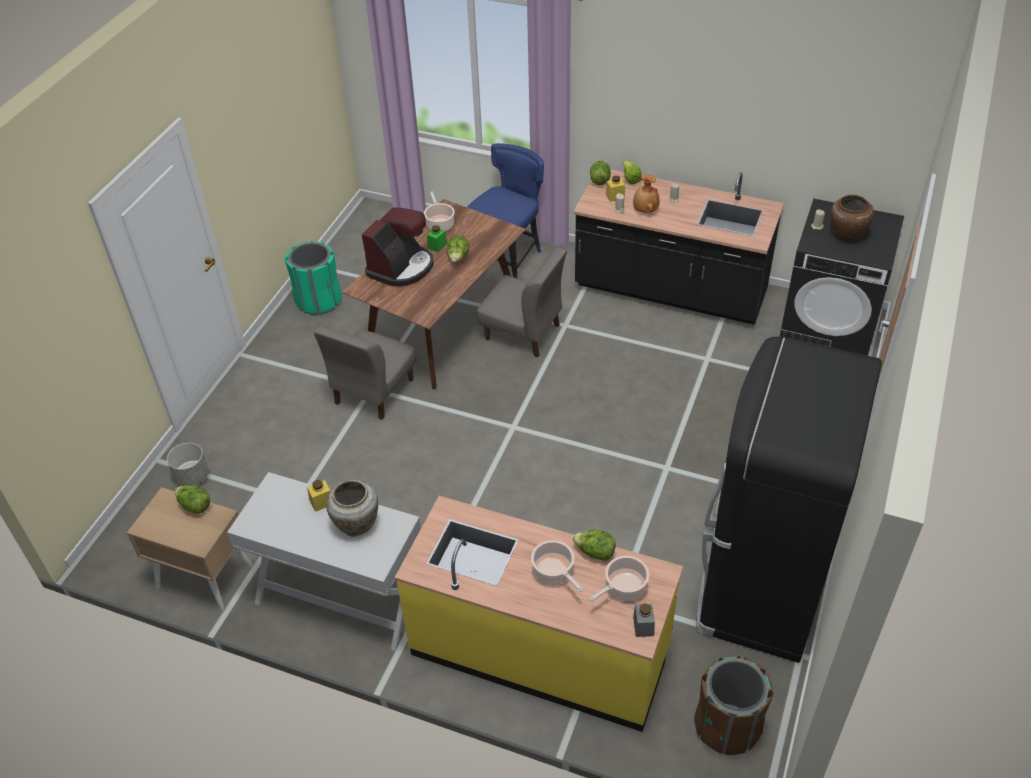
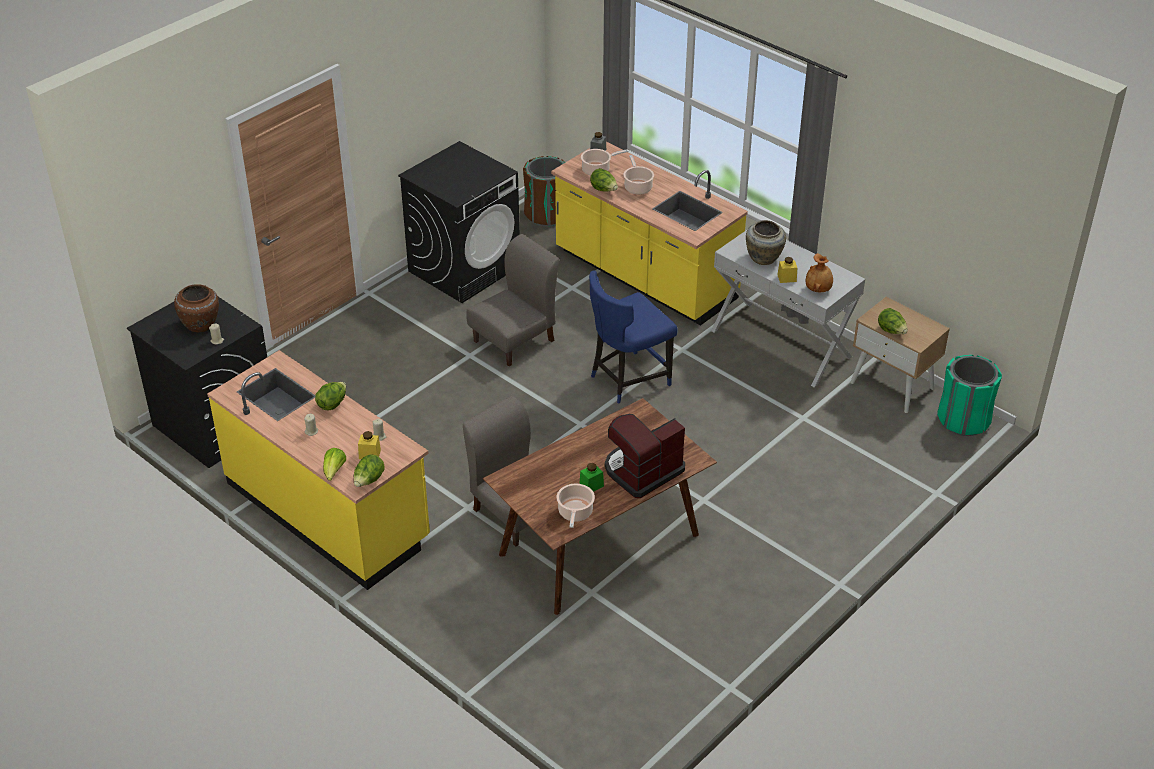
camera: 160 degrees left, 5 degrees down
grey planter [167,443,209,486] -> none
green trash can [285,241,342,315] -> green trash can moved to [937,355,1002,436]
grey chair [314,325,417,420] -> grey chair moved to [466,234,559,366]
lettuce [447,235,469,262] -> lettuce moved to [315,382,346,410]
blue chair [467,143,544,278] -> blue chair moved to [589,271,678,403]
black counter [573,169,784,325] -> yellow counter [207,350,430,590]
brown vase [633,174,660,213] -> brown vase moved to [806,253,833,292]
black fridge [696,337,882,663] -> black washing machine [398,141,520,303]

